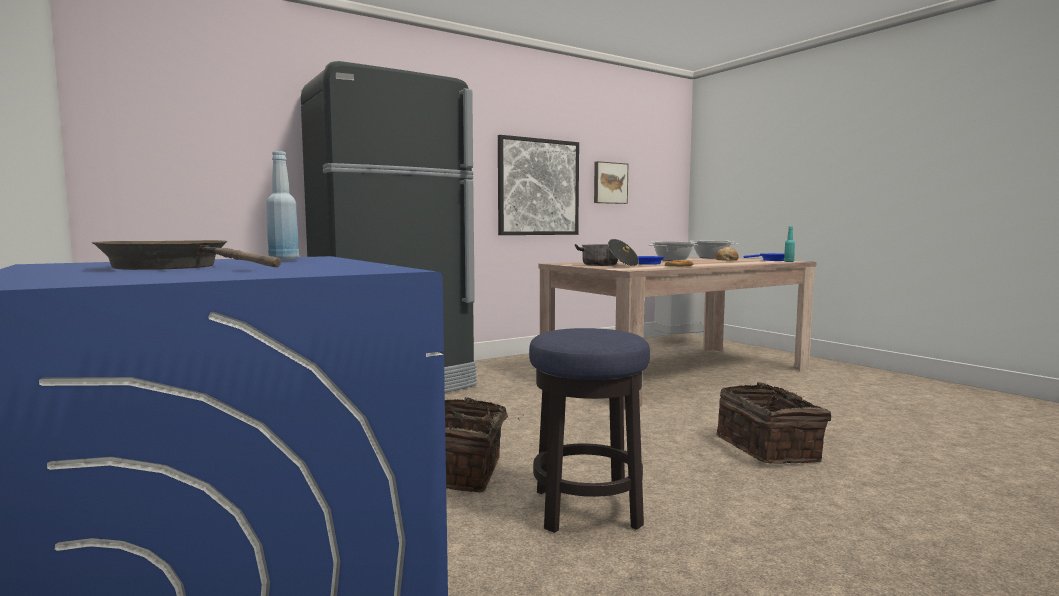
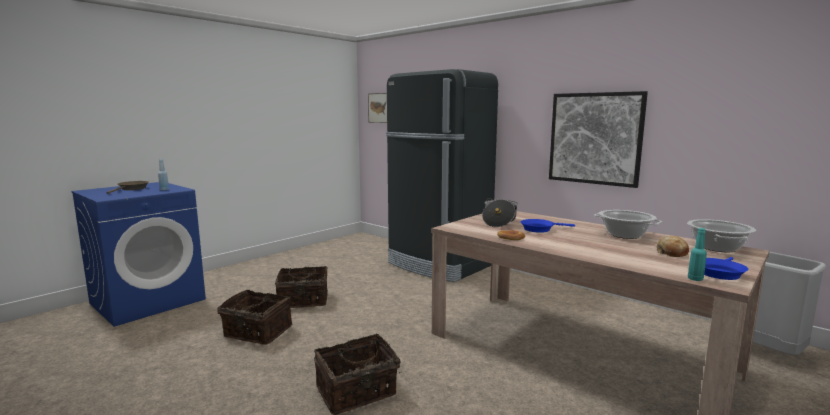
camera: 75 degrees right, 5 degrees up
stool [529,328,650,533] -> basket [217,290,293,345]
picture [594,161,628,204] -> picture moved to [368,93,387,123]

